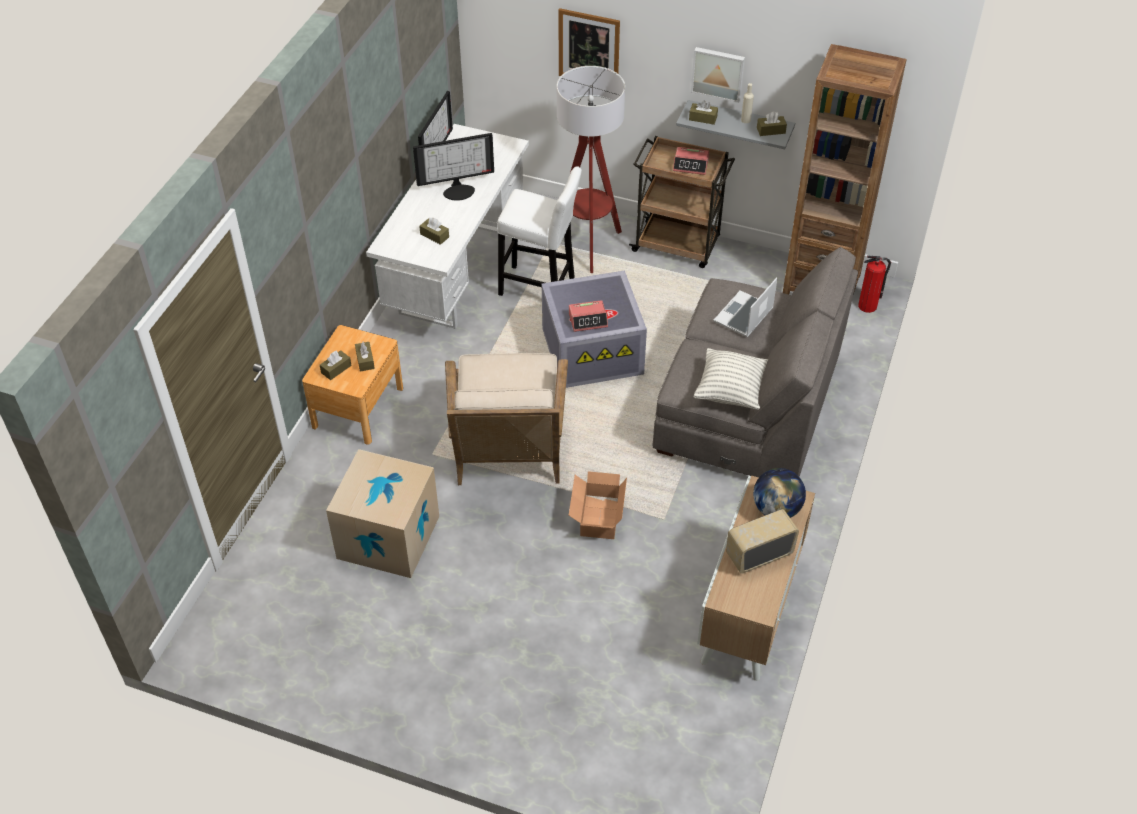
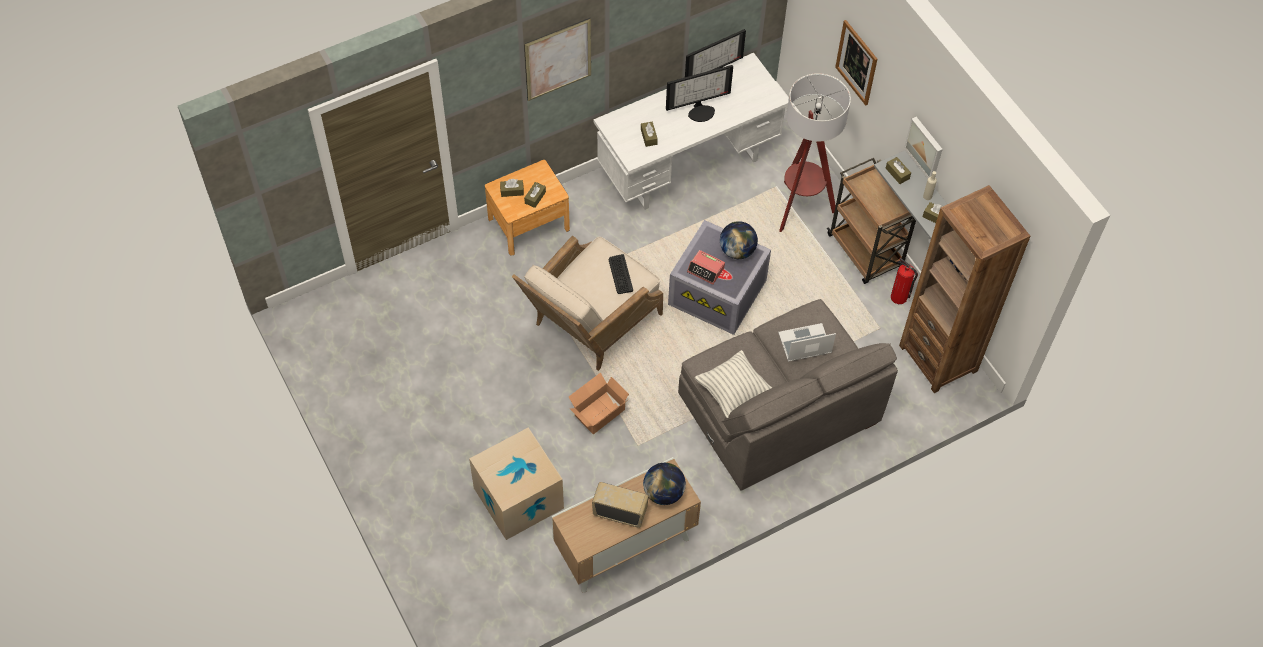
camera: 40 degrees right, 10 degrees up
cardboard box [326,449,439,578] -> cardboard box moved to [469,427,564,540]
monitor [413,133,494,201] -> monitor turned 45 degrees counterclockwise [666,65,733,122]
white stool [497,166,582,296] -> none
alarm clock [673,147,709,175] -> none
fire extinguisher [858,255,891,313] -> fire extinguisher moved to [891,258,918,304]
none -> picture [524,18,591,101]
none -> keyboard [609,254,633,294]
none -> globe [720,221,758,259]

